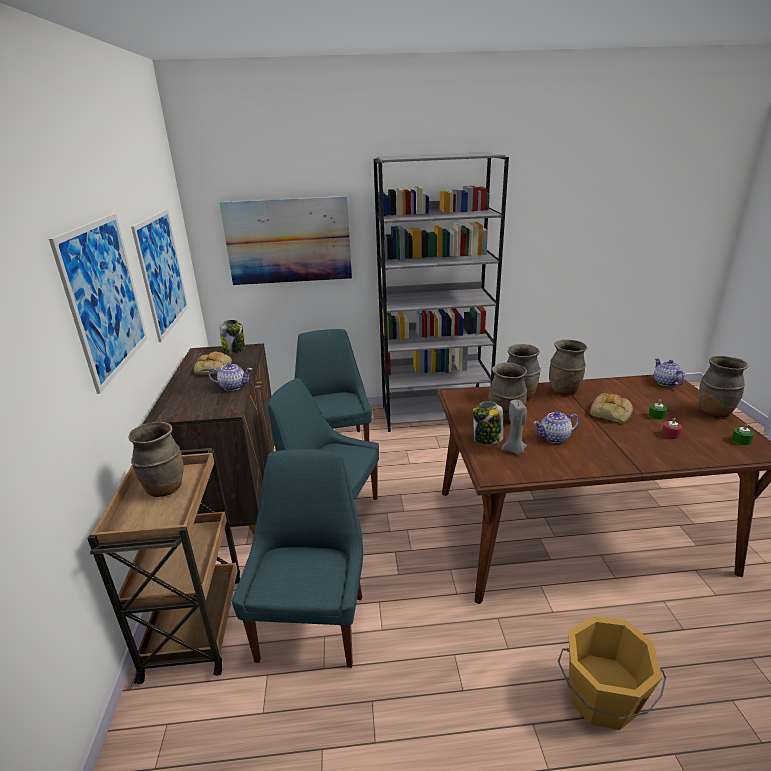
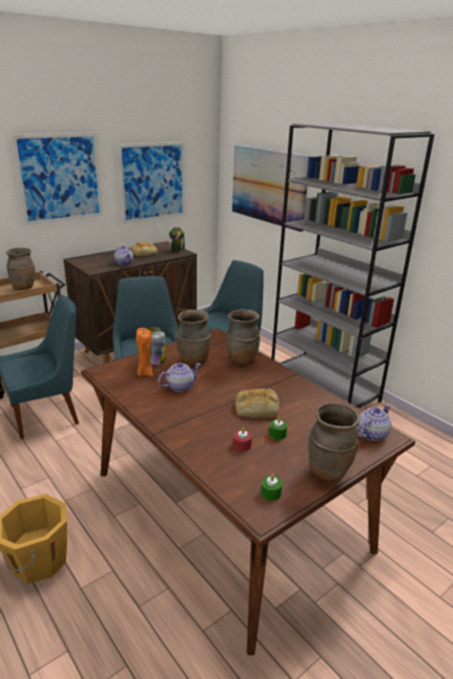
camera: 55 degrees right, 0 degrees up
grey candle [501,400,527,454] -> orange candle [136,328,153,376]
teapot [533,411,579,443] -> teapot turned 105 degrees clockwise [158,363,201,392]
brown vase [549,340,587,395] -> none

